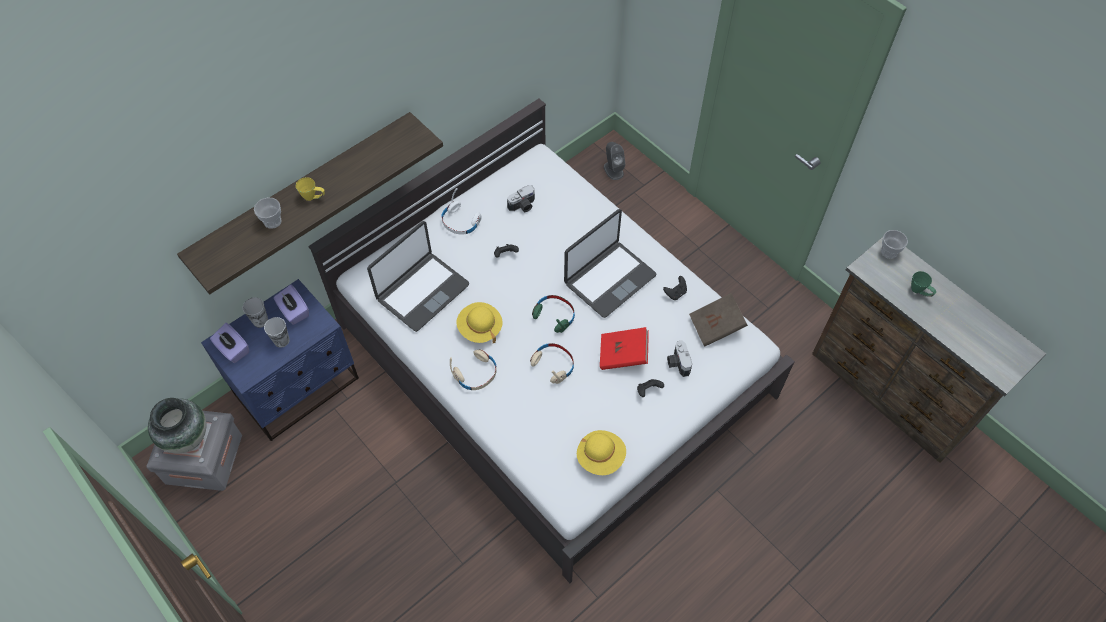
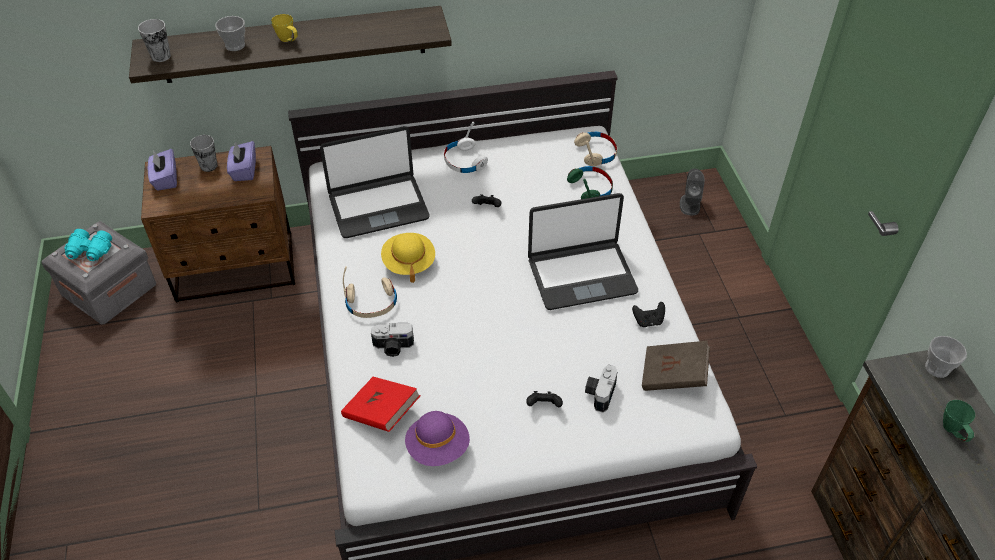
camera: 30 degrees right, 10 degrees down
vase [148,398,206,453] -> turquoise binoculars [64,229,112,261]
blue nightstand [201,279,359,441] -> brown nightstand [141,146,295,303]
cup [264,317,290,348] -> cup moved to [138,19,171,62]
camera [507,185,535,212] -> camera moved to [371,323,414,357]
beige headphones [530,343,574,384] -> beige headphones moved to [574,132,617,167]
green headphones [532,295,575,333] -> green headphones moved to [567,166,613,199]
yellow hat [577,430,626,475] -> purple hat [405,411,470,466]
red book [600,327,649,370] -> red book moved to [341,377,421,432]

